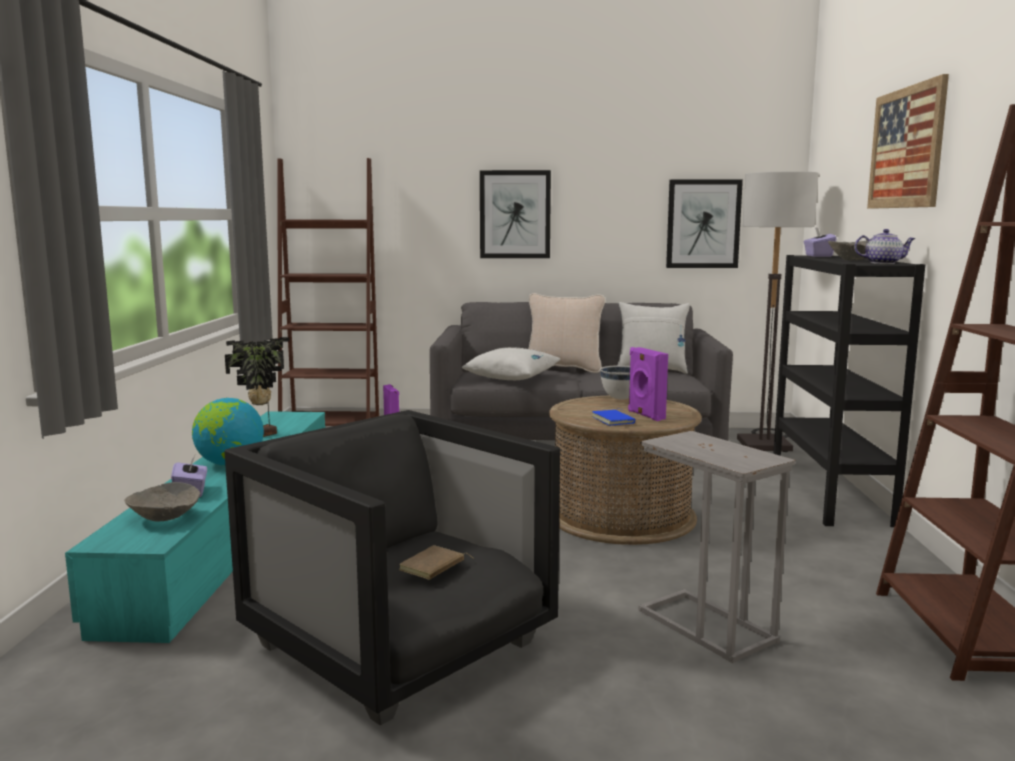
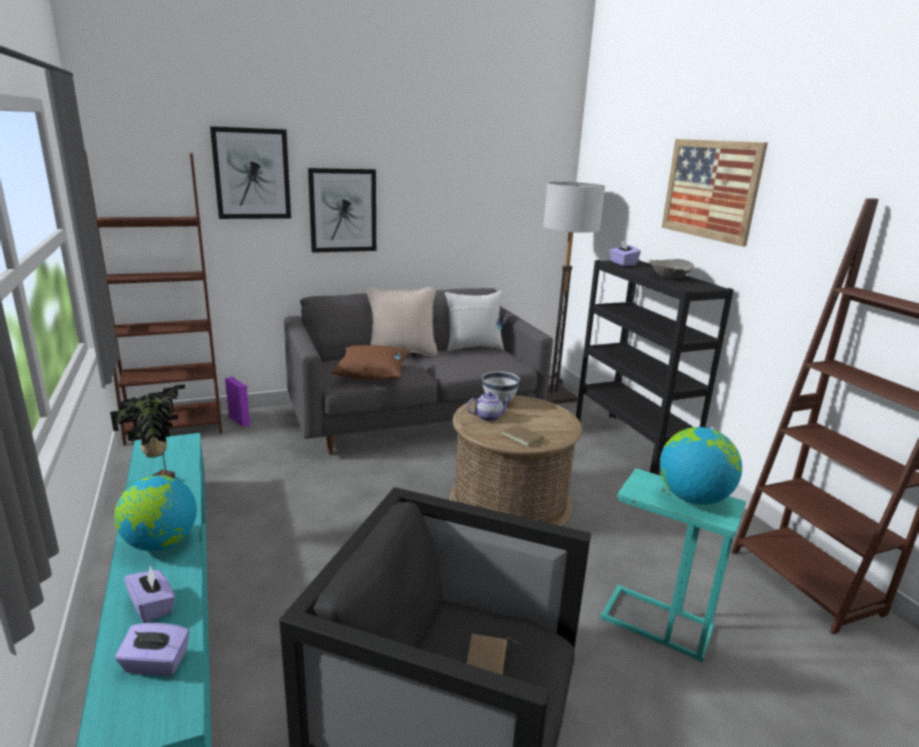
camera: 25 degrees left, 10 degrees up
grey bowl [124,482,200,522] -> purple tissue box [115,623,189,676]
grey pillow [462,347,561,380] -> brown pillow [331,345,410,380]
blue book [592,409,635,426] -> brown book [502,422,544,447]
purple speaker [628,347,668,421] -> none
grey side table [639,431,795,664] -> turquoise side table [600,469,746,662]
picture [666,179,743,268] -> picture moved to [210,126,291,219]
teapot [854,229,915,264] -> teapot moved to [467,392,511,421]
none -> globe [660,427,742,505]

